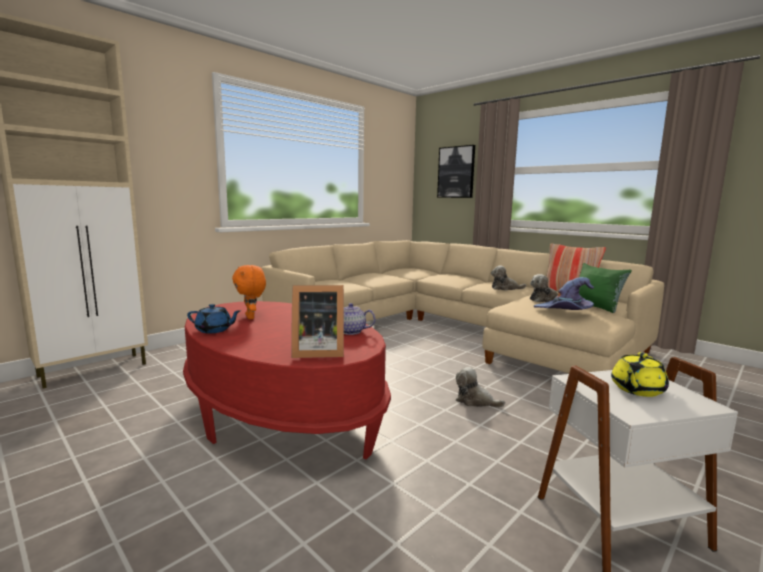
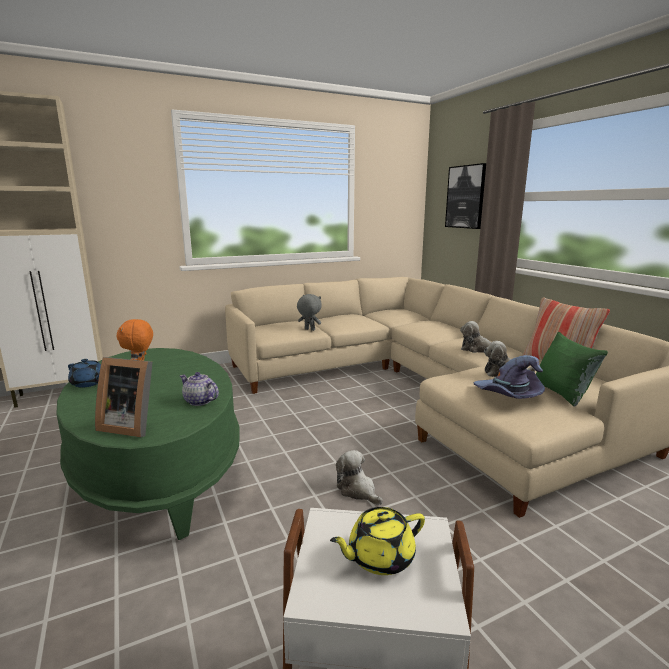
camera: 20 degrees right, 5 degrees up
red coffee table [183,301,391,459] -> green coffee table [56,348,240,540]
none -> grey plush toy [297,294,322,331]

